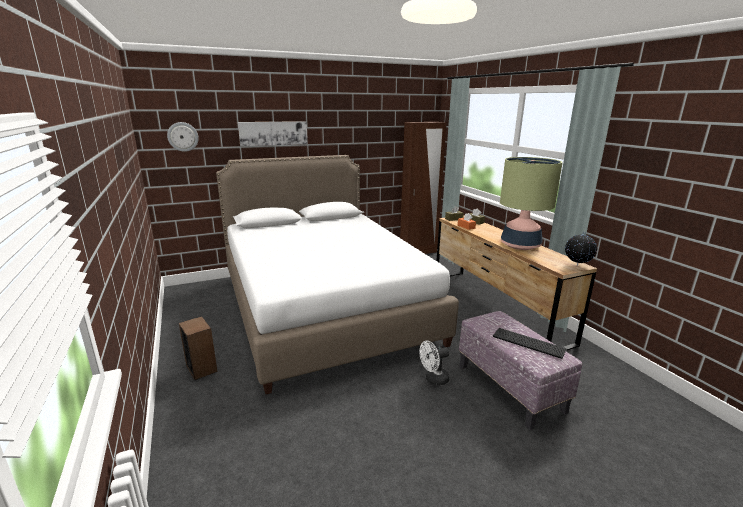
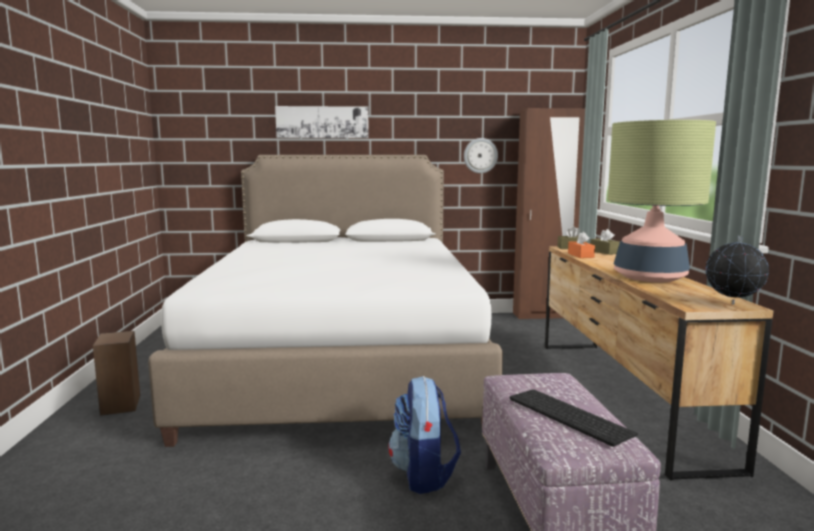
camera: 20 degrees right, 10 degrees down
wall clock [167,122,199,152] -> wall clock moved to [464,138,498,173]
white fan [419,341,449,386] -> backpack [388,376,461,494]

